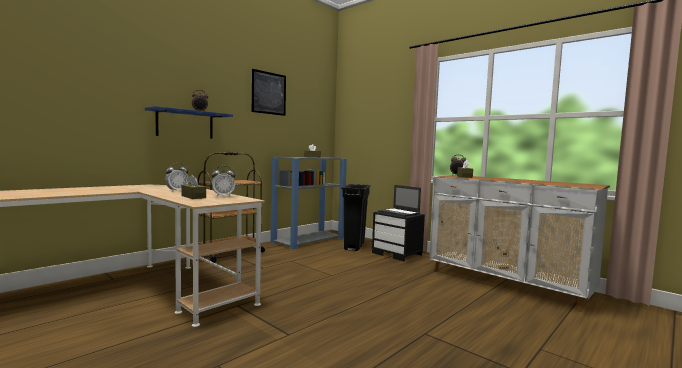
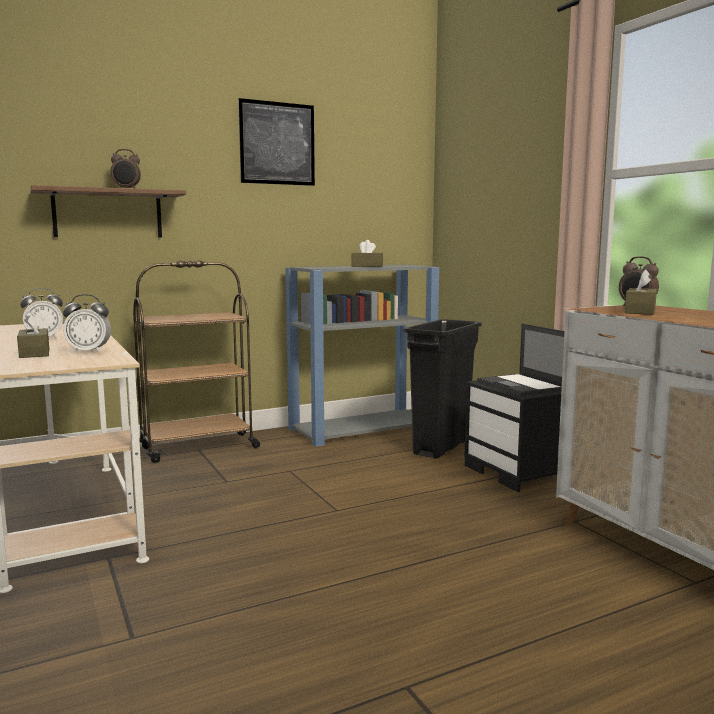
camera: 20 degrees right, 5 degrees up
blue shelf [145,106,233,139] -> brown shelf [30,185,186,237]

